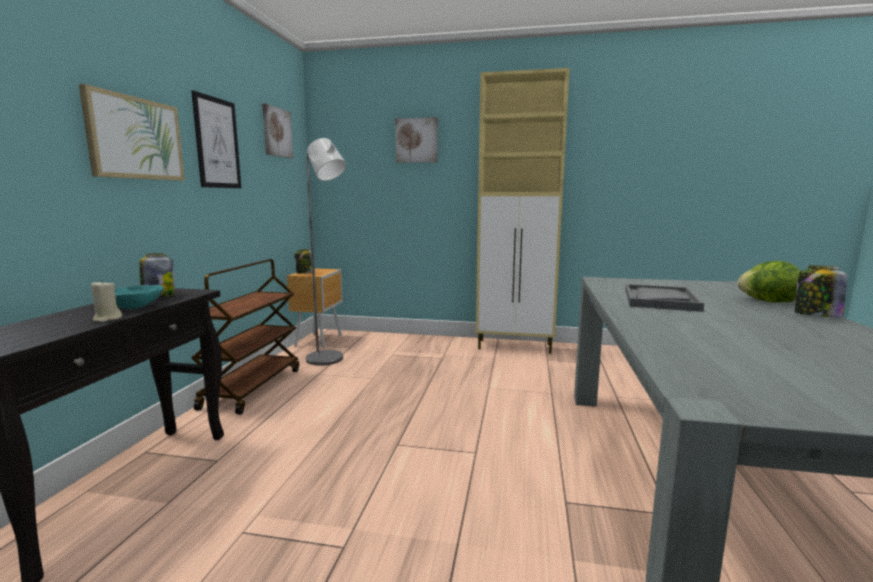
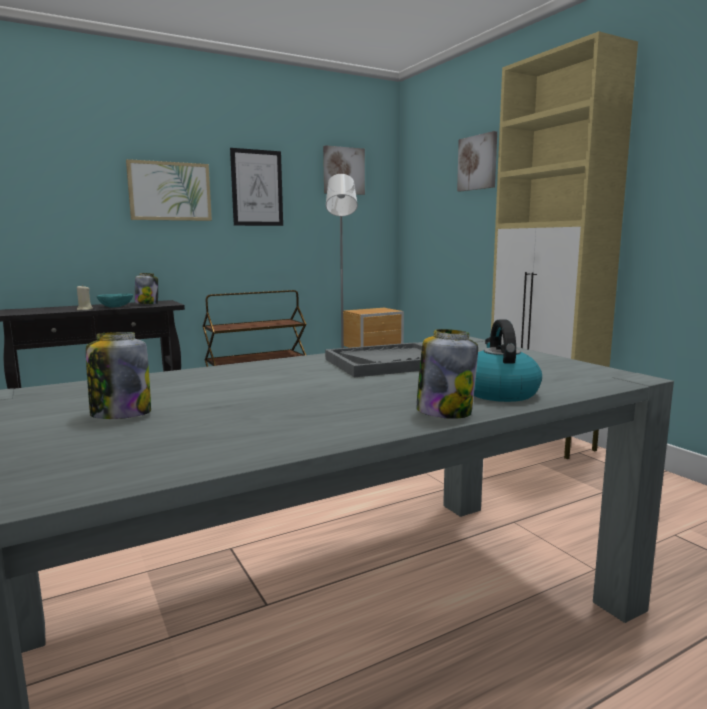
camera: 50 degrees right, 0 degrees up
jar [294,249,315,274] -> jar moved to [86,332,151,419]
lettuce [738,261,800,303] -> kettle [474,319,542,402]

